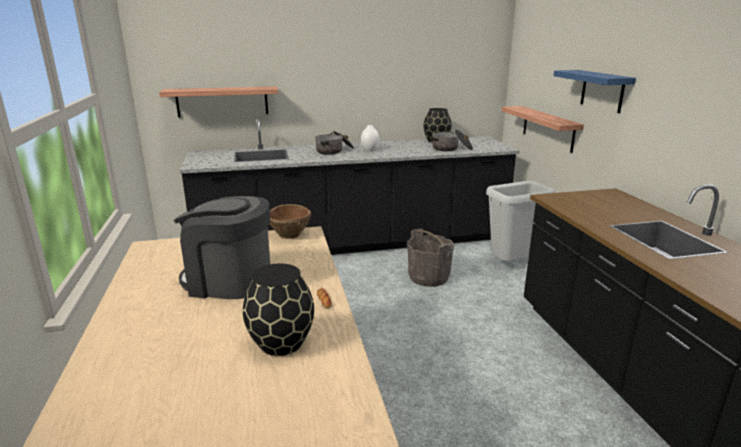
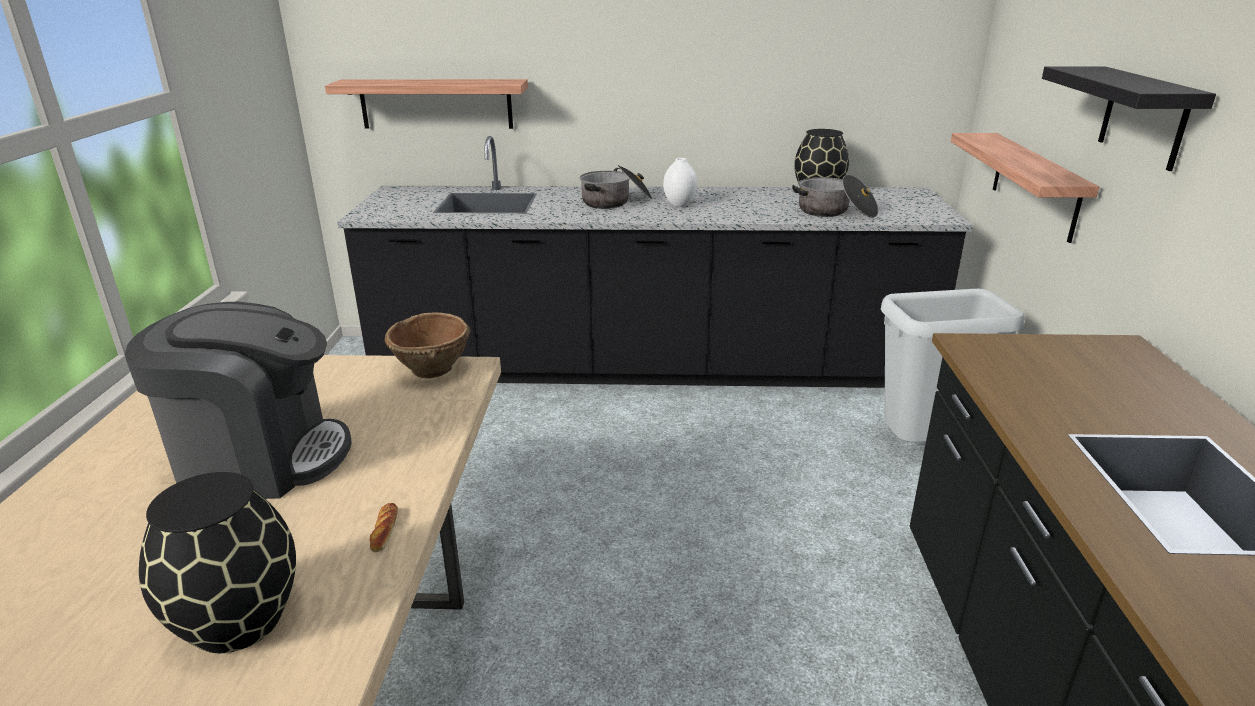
camera: 15 degrees right, 5 degrees up
coffee machine [174,196,270,299] -> coffee machine turned 150 degrees clockwise [125,302,352,499]
grey bucket [407,228,454,287] -> none
blue shelf [553,70,636,113] -> black shelf [1042,66,1216,171]

